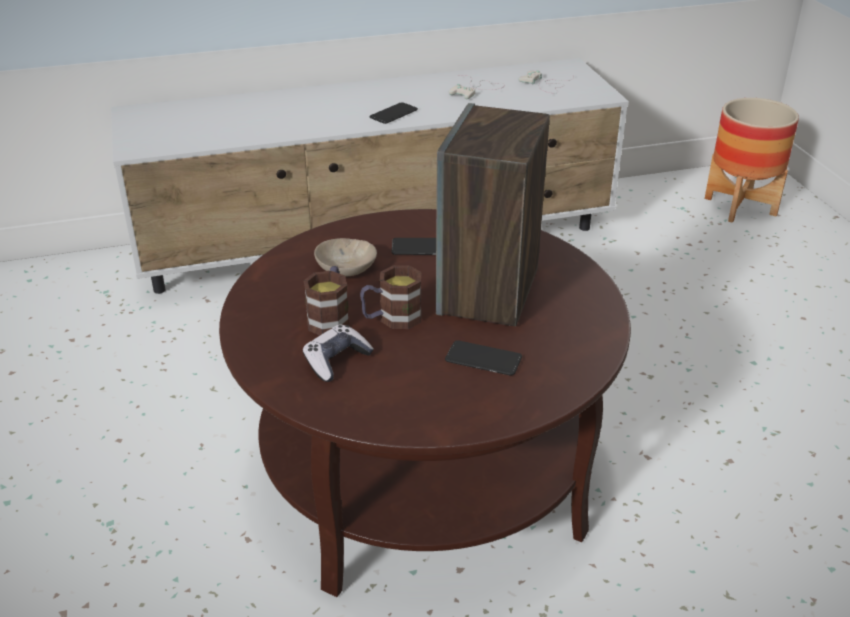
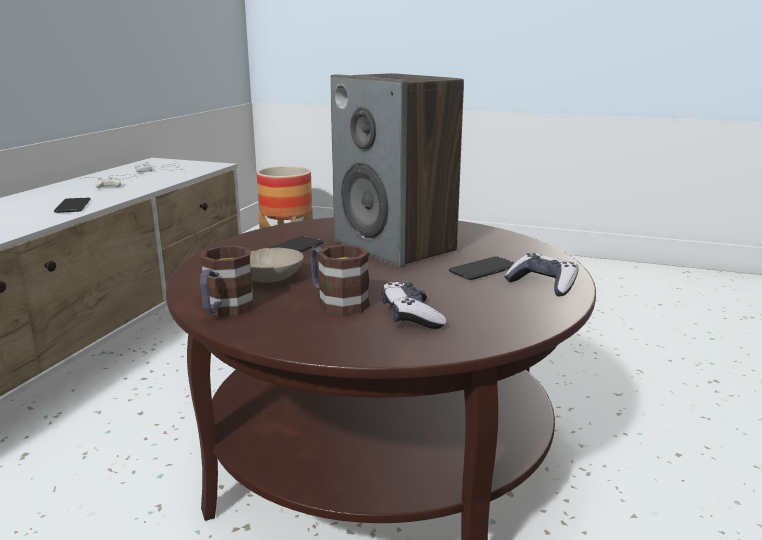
camera: 55 degrees left, 15 degrees down
mug [360,265,422,329] -> mug moved to [200,245,254,316]
none -> game controller [504,253,579,296]

